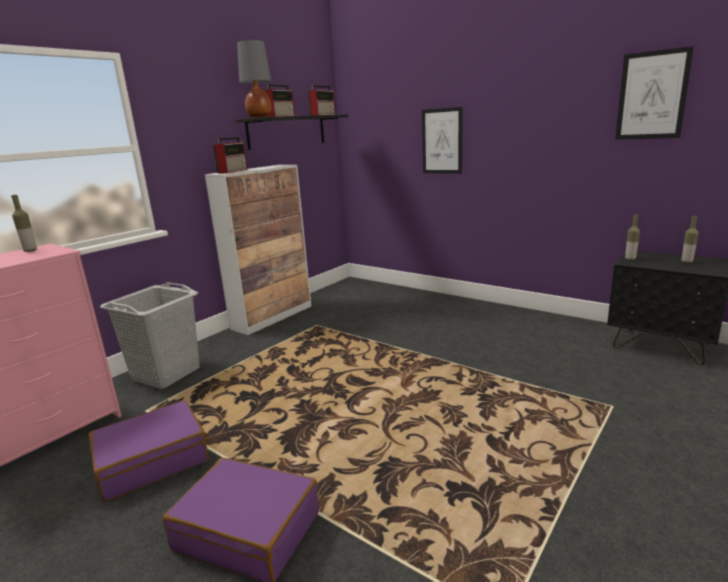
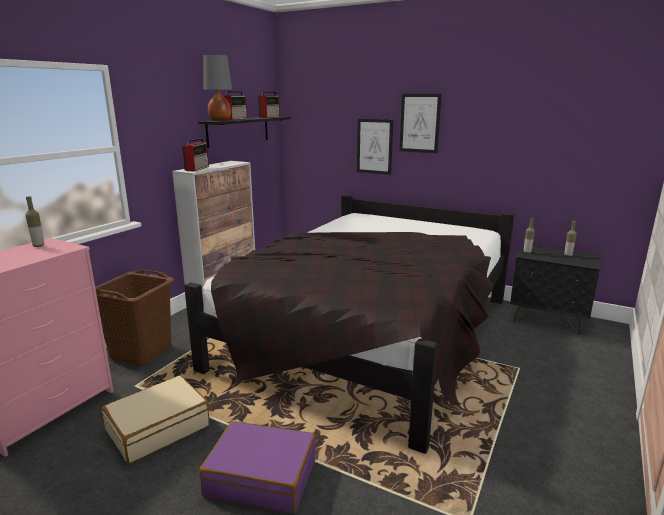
camera: 10 degrees left, 0 degrees up
purple suitcase [88,400,209,502] -> beige suitcase [102,375,210,464]
grey laundry basket [100,282,200,389] -> brown laundry basket [95,269,175,366]
picture [615,46,694,140] -> picture moved to [399,94,442,153]
none -> black bed [184,195,514,454]

